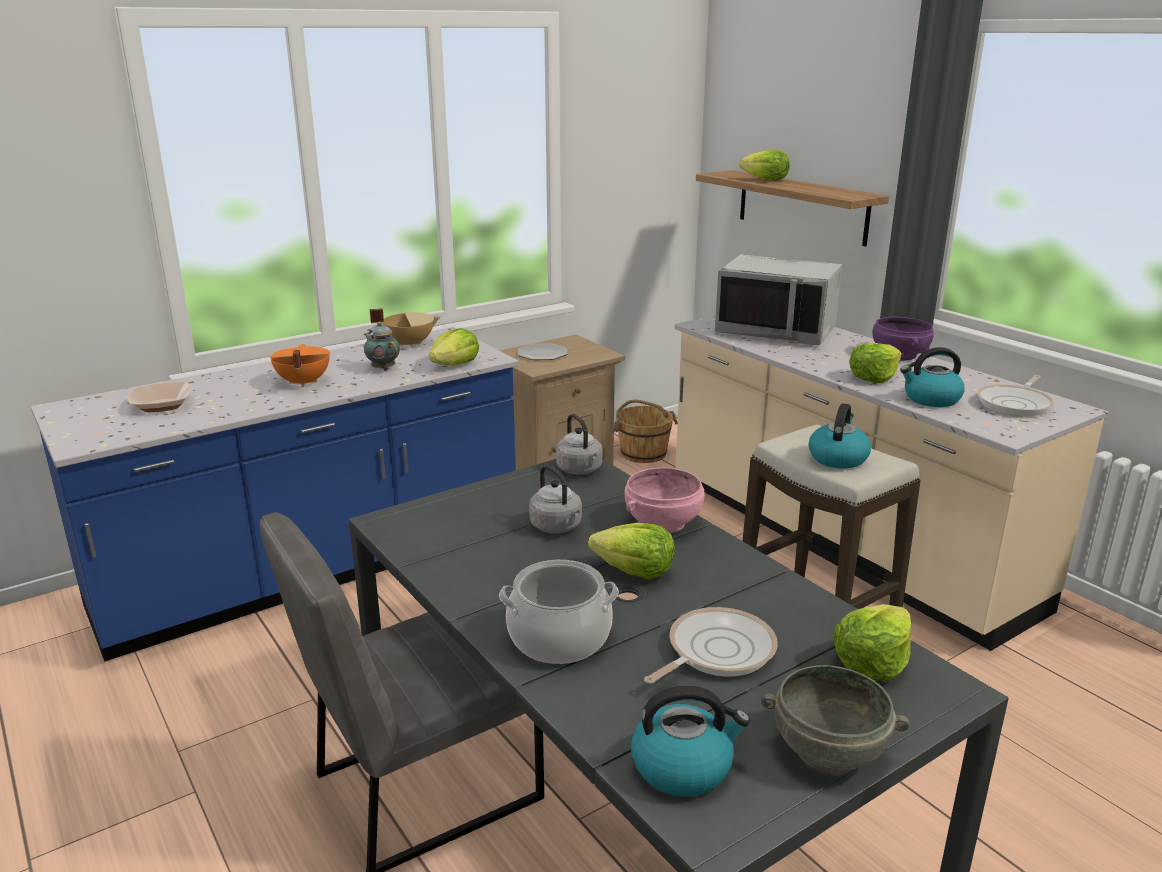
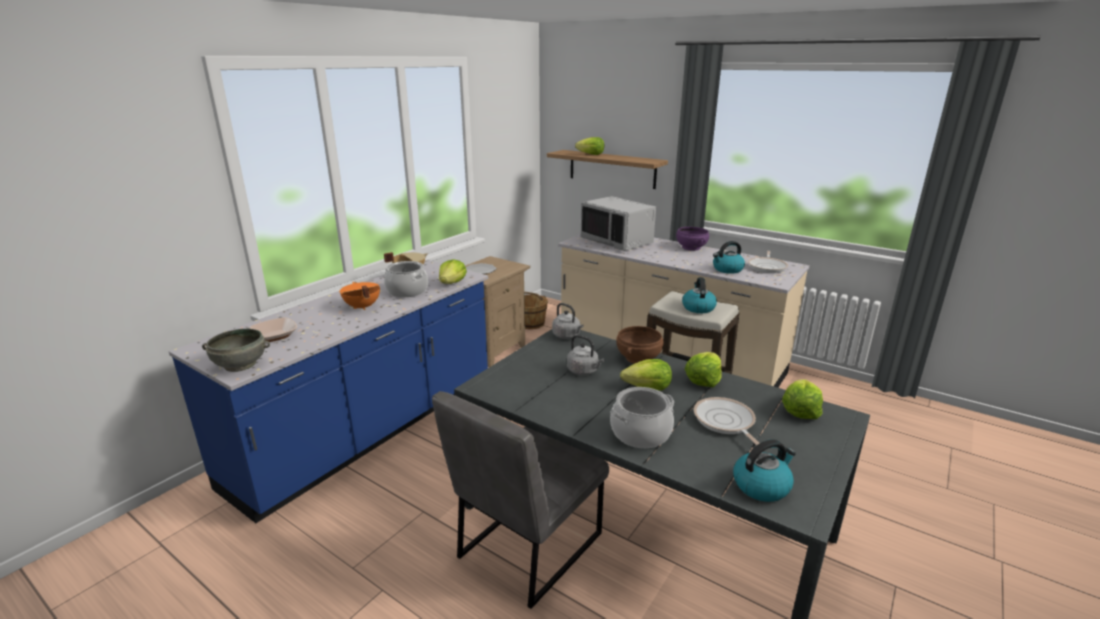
camera: 20 degrees left, 0 degrees up
teapot [364,322,400,370] -> cooking pot [384,261,428,297]
pink bowl [625,468,705,533] -> brown bowl [616,326,664,364]
frying pan [644,607,778,684] -> frying pan turned 45 degrees counterclockwise [694,397,760,446]
grey microwave [715,254,842,346] -> grey microwave turned 45 degrees clockwise [581,196,656,251]
grey bowl [761,665,910,774] -> grey bowl moved to [202,329,270,372]
lettuce [849,343,902,383] -> lettuce moved to [685,352,721,387]

